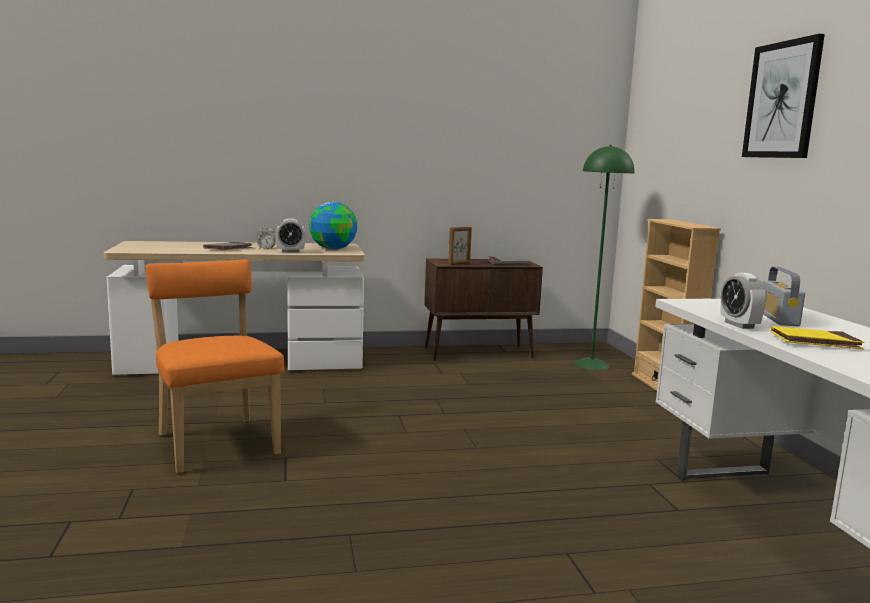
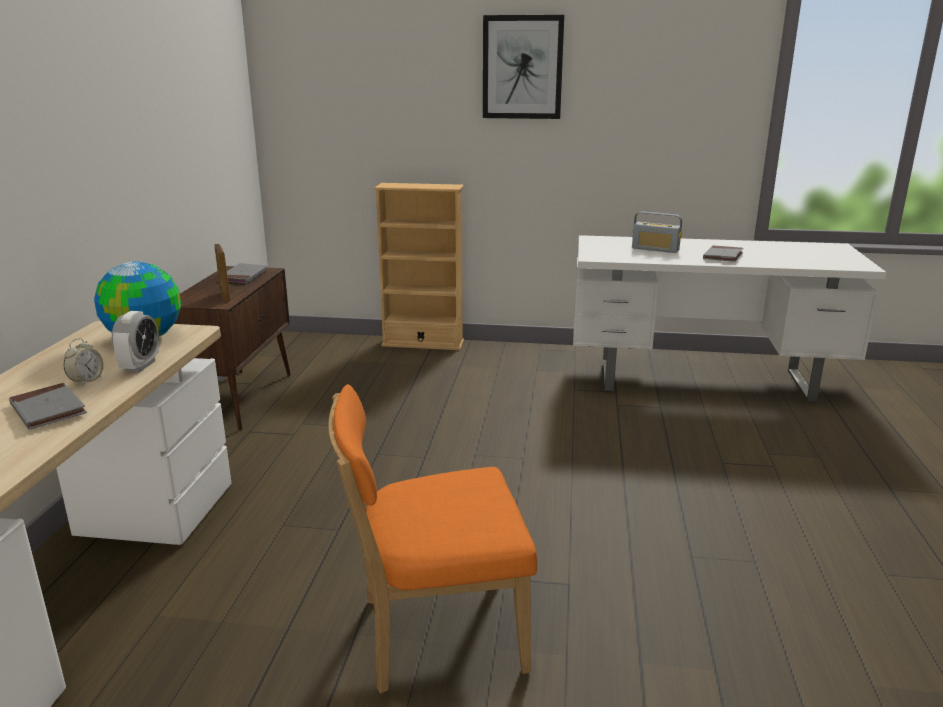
camera: 70 degrees left, 10 degrees up
green floor lamp [574,145,634,370] -> none
alarm clock [721,273,766,329] -> none
yellow book [771,326,865,349] -> grey book [703,246,743,262]

